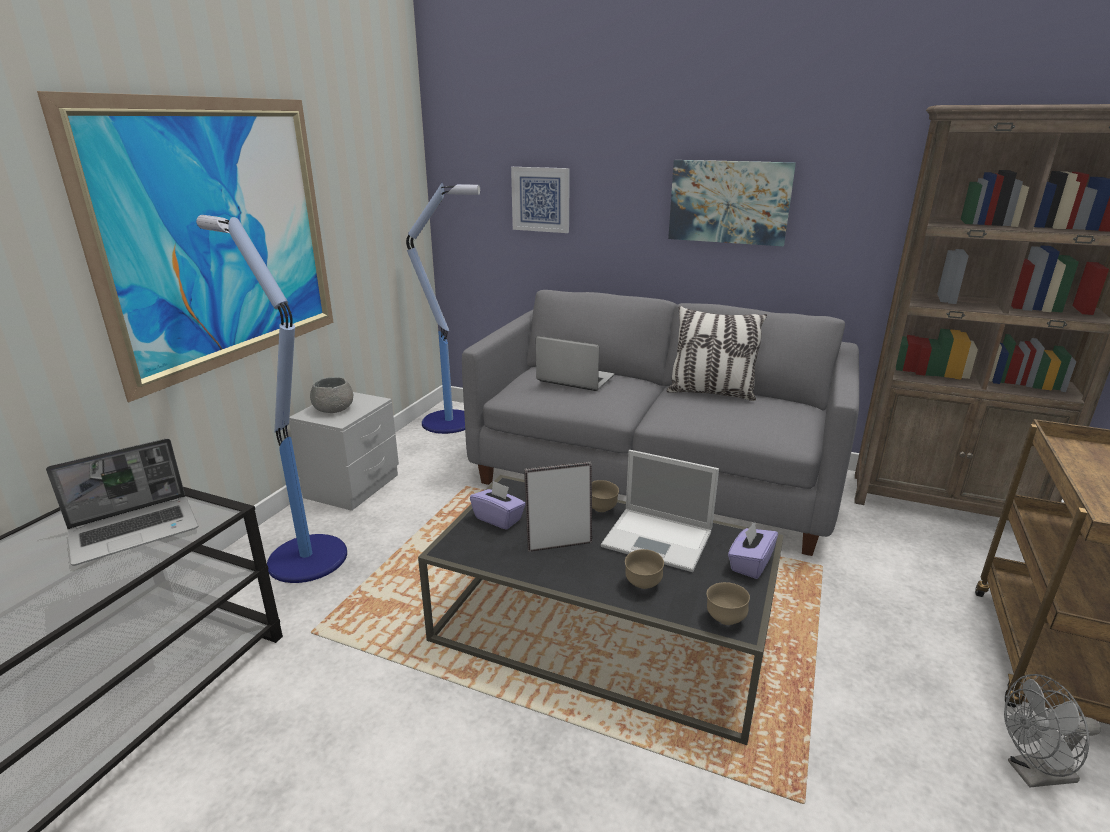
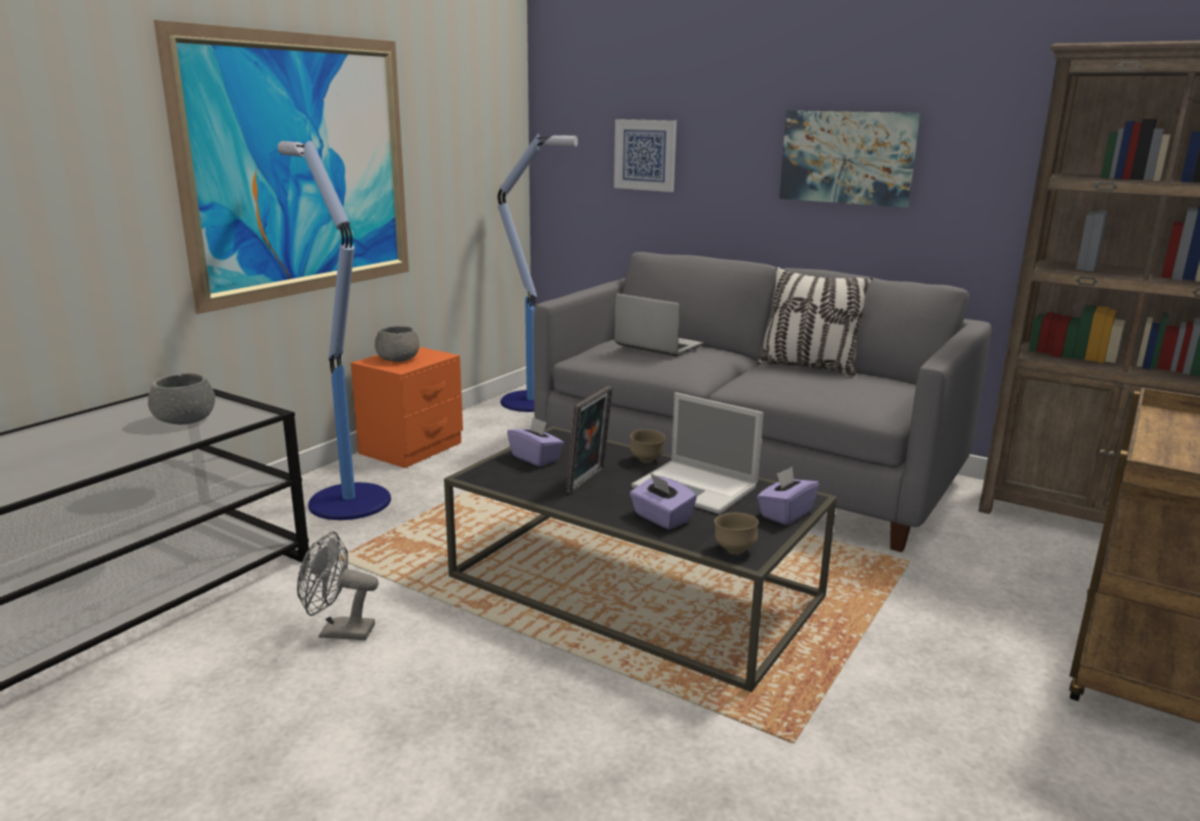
camera: 10 degrees right, 5 degrees down
laptop [46,438,198,566] -> grey bowl [148,373,215,425]
grey nightstand [289,392,399,511] -> orange nightstand [351,347,463,468]
picture frame [524,461,592,552] -> picture frame turned 120 degrees clockwise [566,386,613,494]
brown bowl [625,549,664,589] -> purple tissue box [630,473,697,530]
grey fan [1004,674,1101,788] -> grey fan moved to [297,531,379,640]

